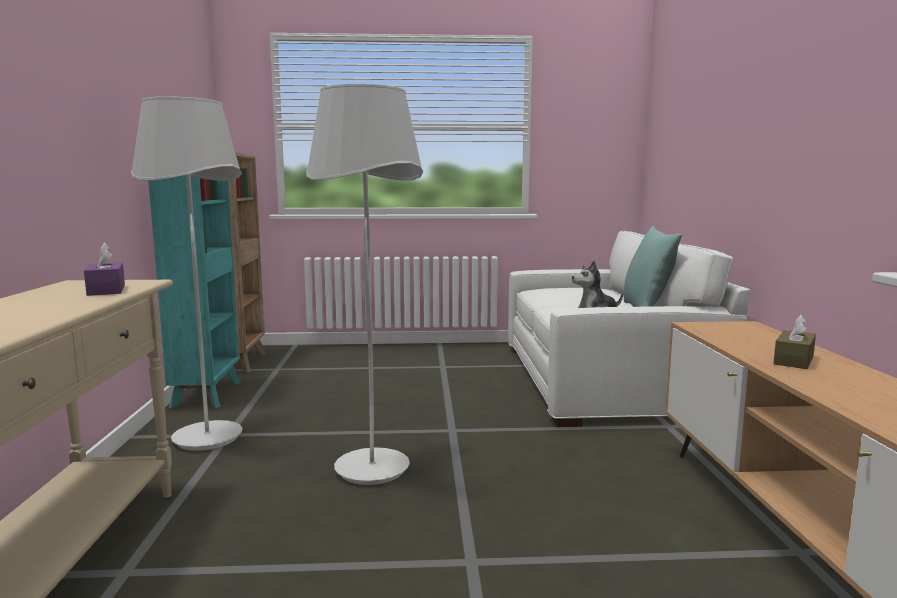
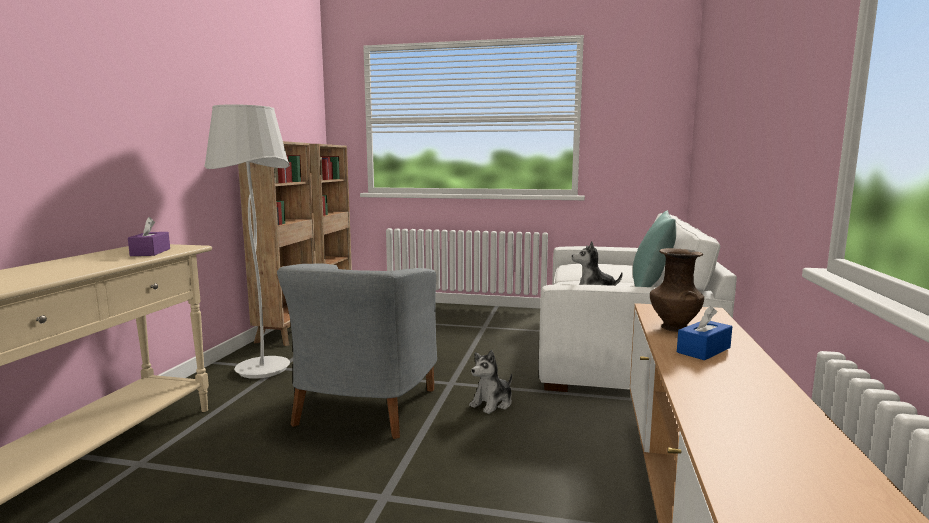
camera: 15 degrees right, 0 degrees up
turquoise bookcase [148,175,241,409] -> brown bookcase [238,141,316,346]
white floor lamp [306,84,423,485] -> grey armchair [277,263,437,439]
brown tissue box [773,314,816,369] -> blue tissue box [677,306,732,360]
none -> plush toy [469,350,512,414]
none -> brown vase [650,248,704,332]

